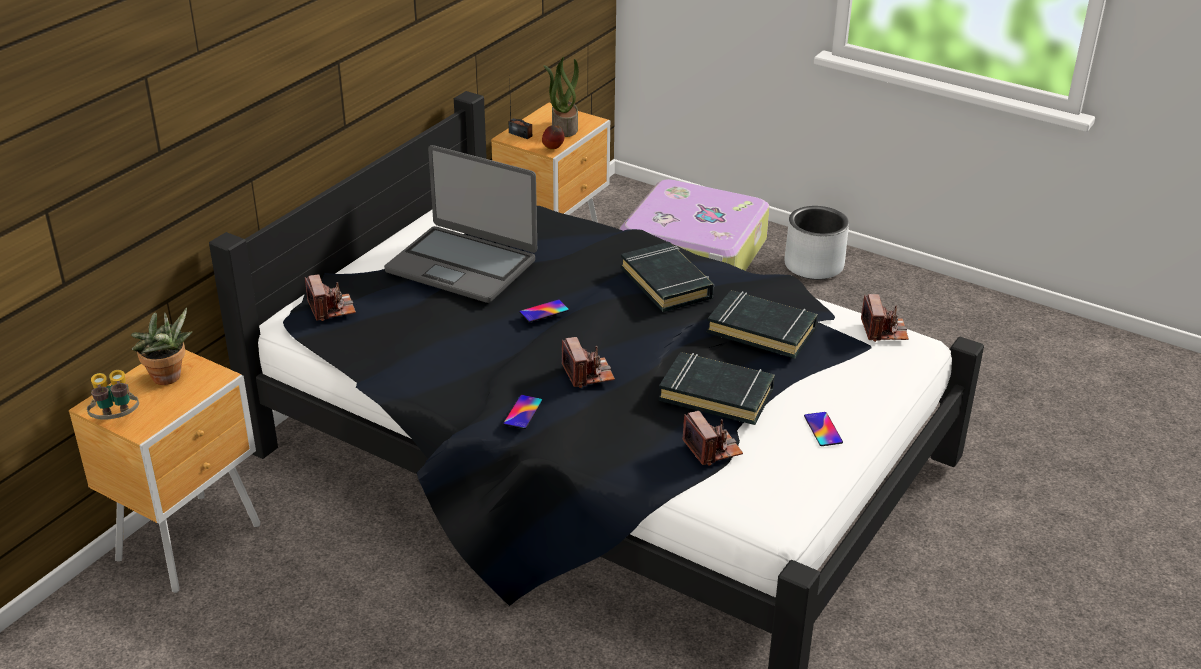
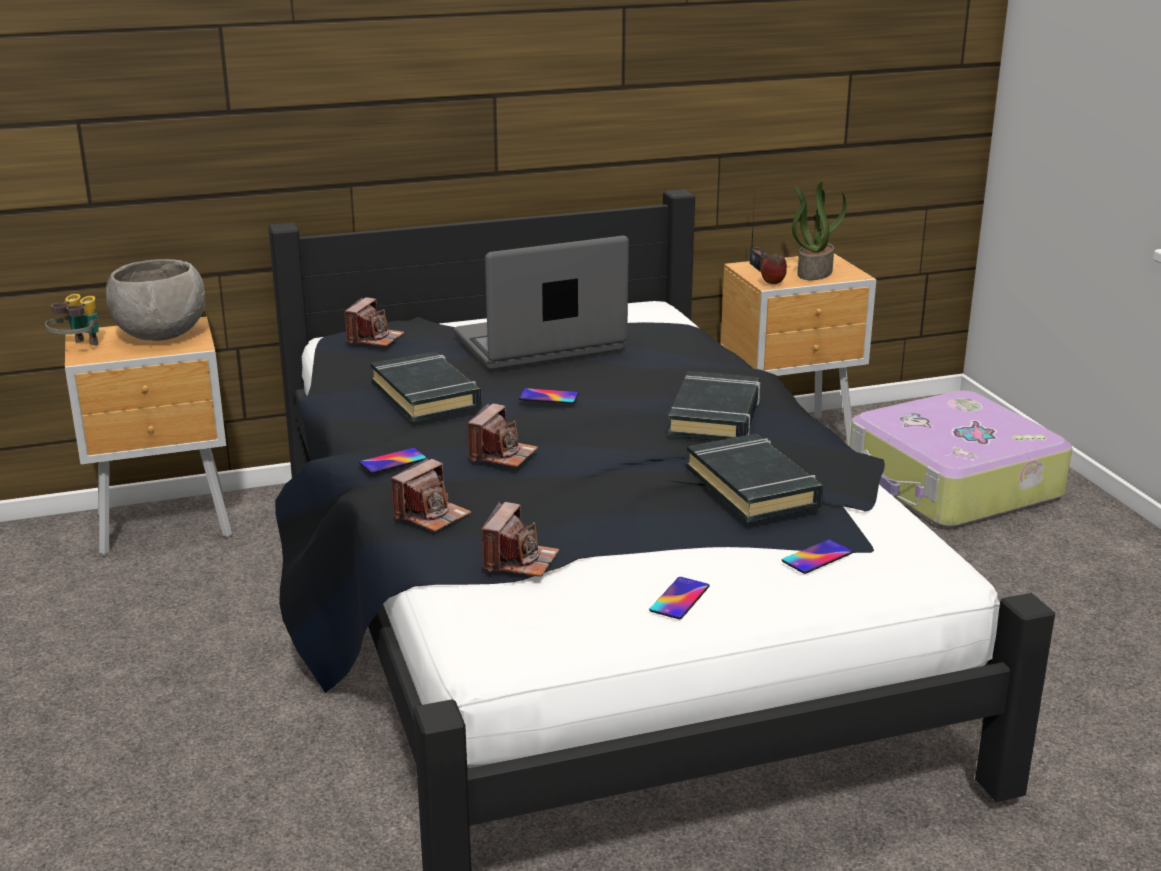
camera: 40 degrees right, 10 degrees down
potted plant [131,308,193,385] -> grey bowl [106,259,205,341]
laptop [384,145,537,303] -> laptop turned 90 degrees clockwise [454,236,629,370]
black book [658,352,775,425] -> black book moved to [371,352,482,422]
grey planter [785,206,849,280] -> none
camera [861,294,909,342] -> camera moved to [390,458,471,532]
none -> phone [782,539,853,574]

